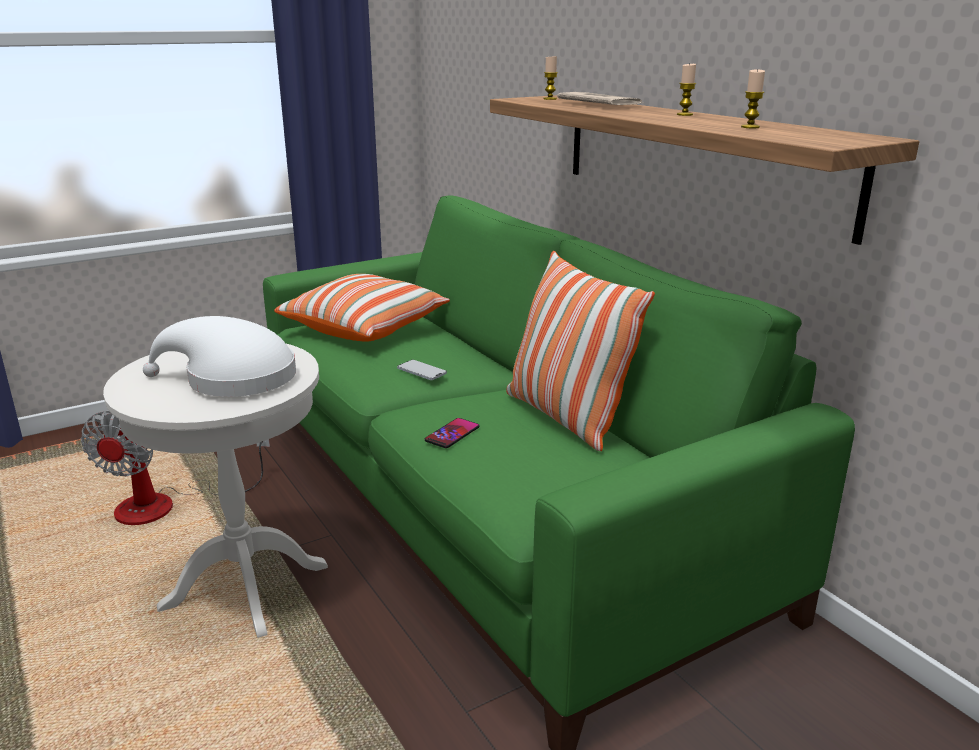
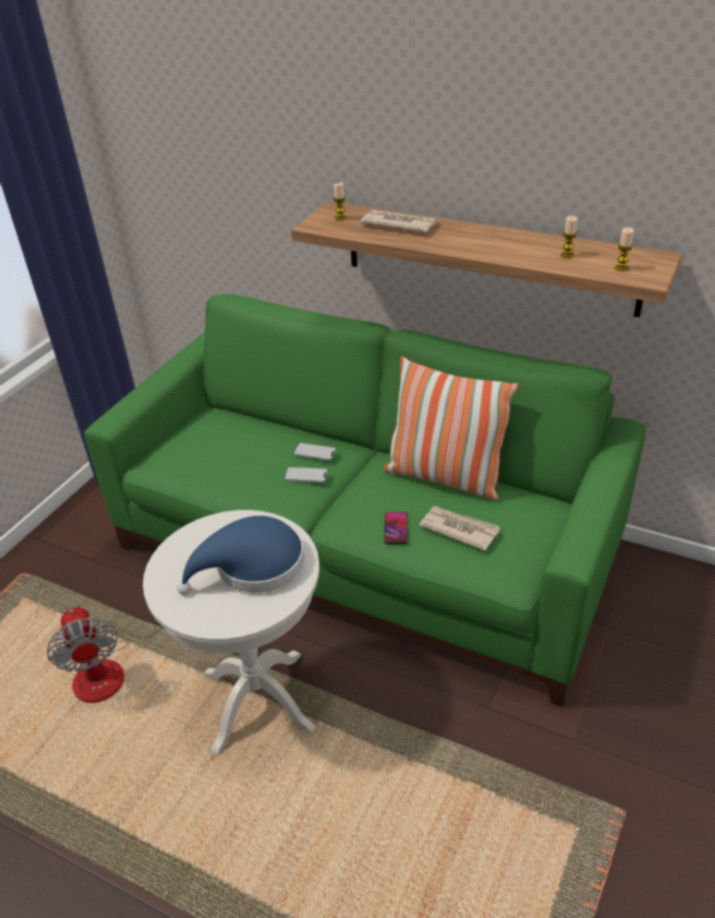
camera: 30 degrees left, 15 degrees up
white hat [143,316,296,397] -> blue hat [177,516,304,595]
pillow [274,274,450,342] -> none
candle [677,63,696,116] -> candle moved to [615,227,634,271]
none -> phone [293,443,336,461]
none -> newspaper [419,506,500,551]

